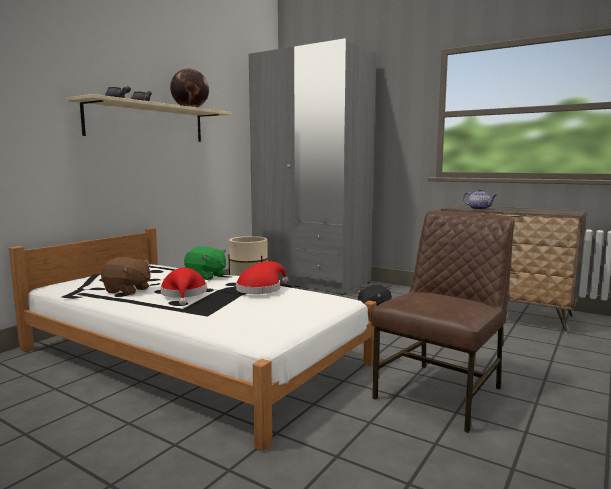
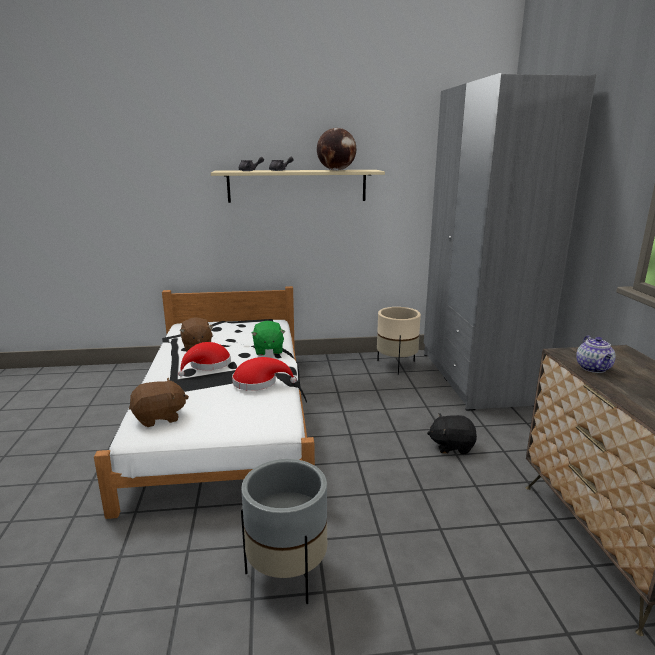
camera: 50 degrees right, 10 degrees up
brown chair [371,210,515,433] -> grey planter [241,459,327,604]
none -> brown plush toy [129,378,189,427]

